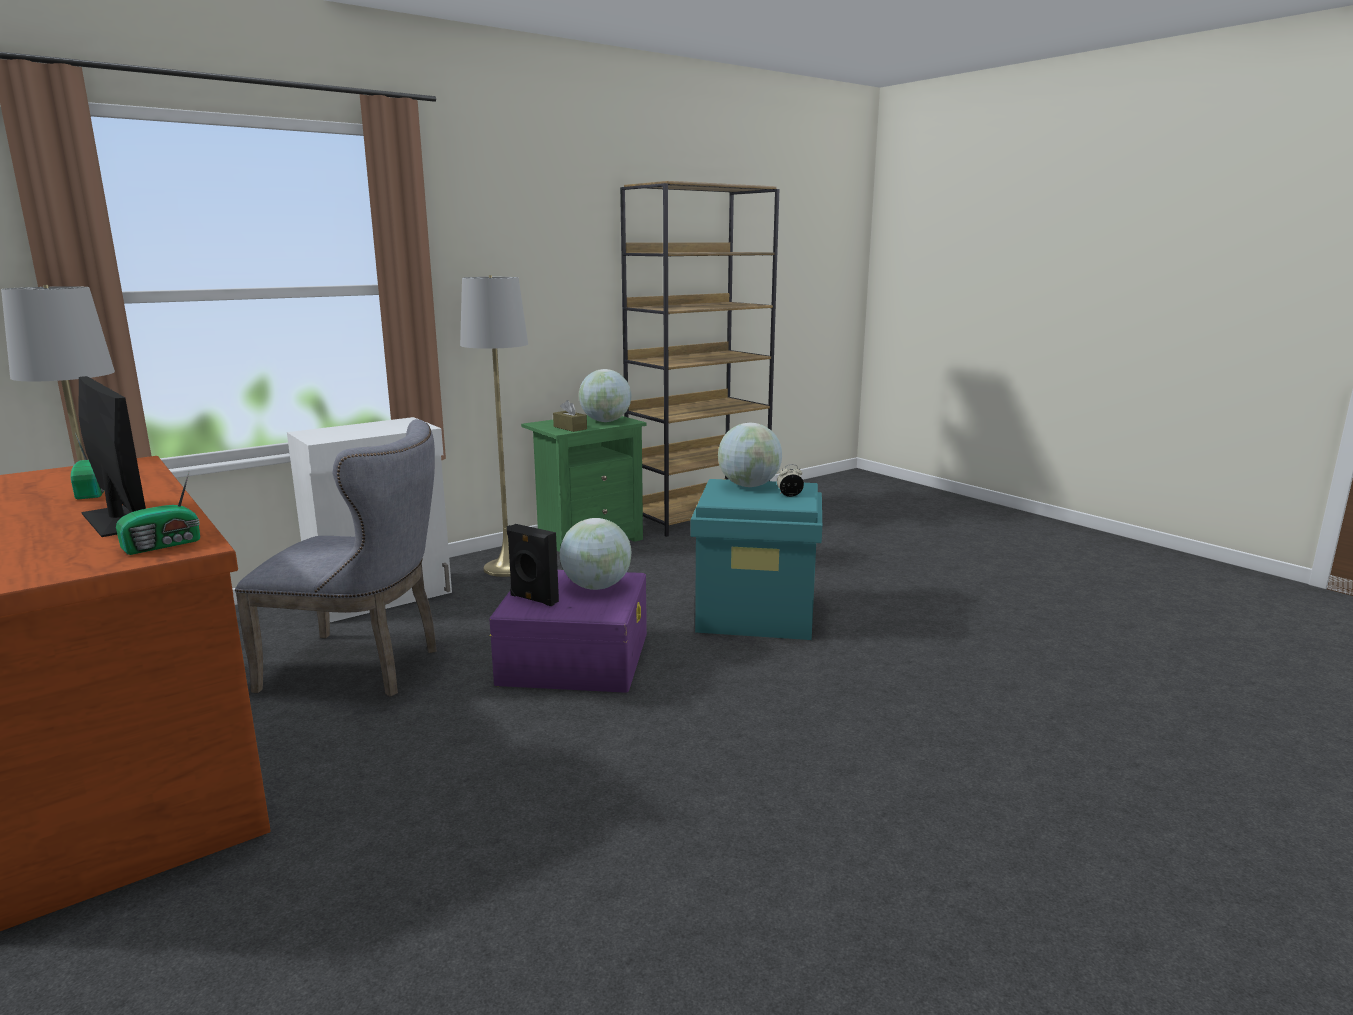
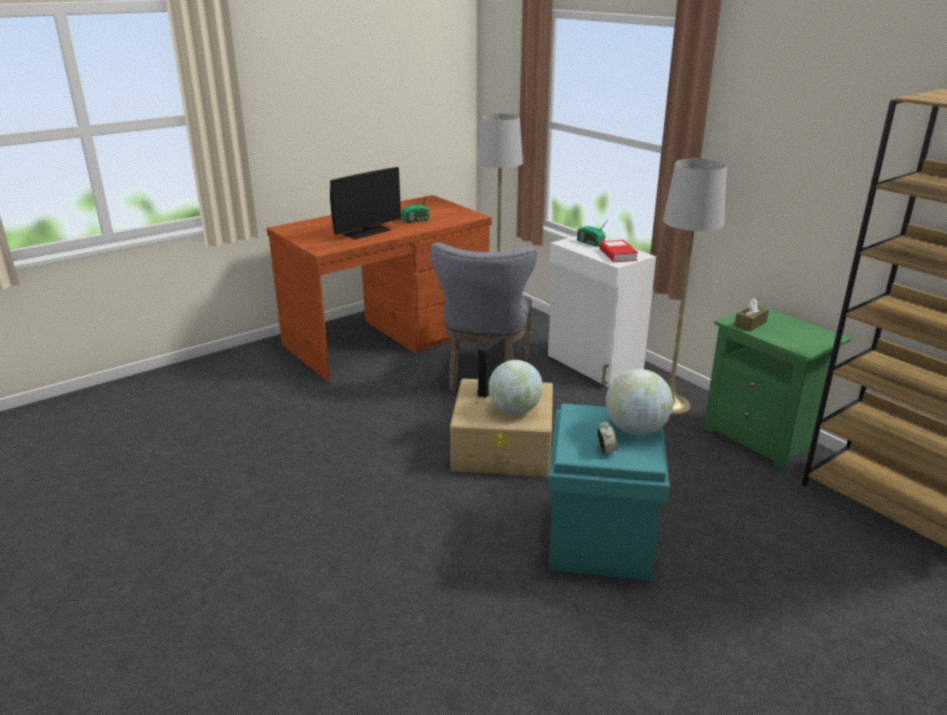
camera: 90 degrees right, 10 degrees up
radio [116,472,200,555] -> radio moved to [577,218,609,247]
purple storage box [489,570,647,693] -> beige storage box [450,379,553,477]
globe [579,369,632,422] -> none
none -> book [599,240,638,262]

